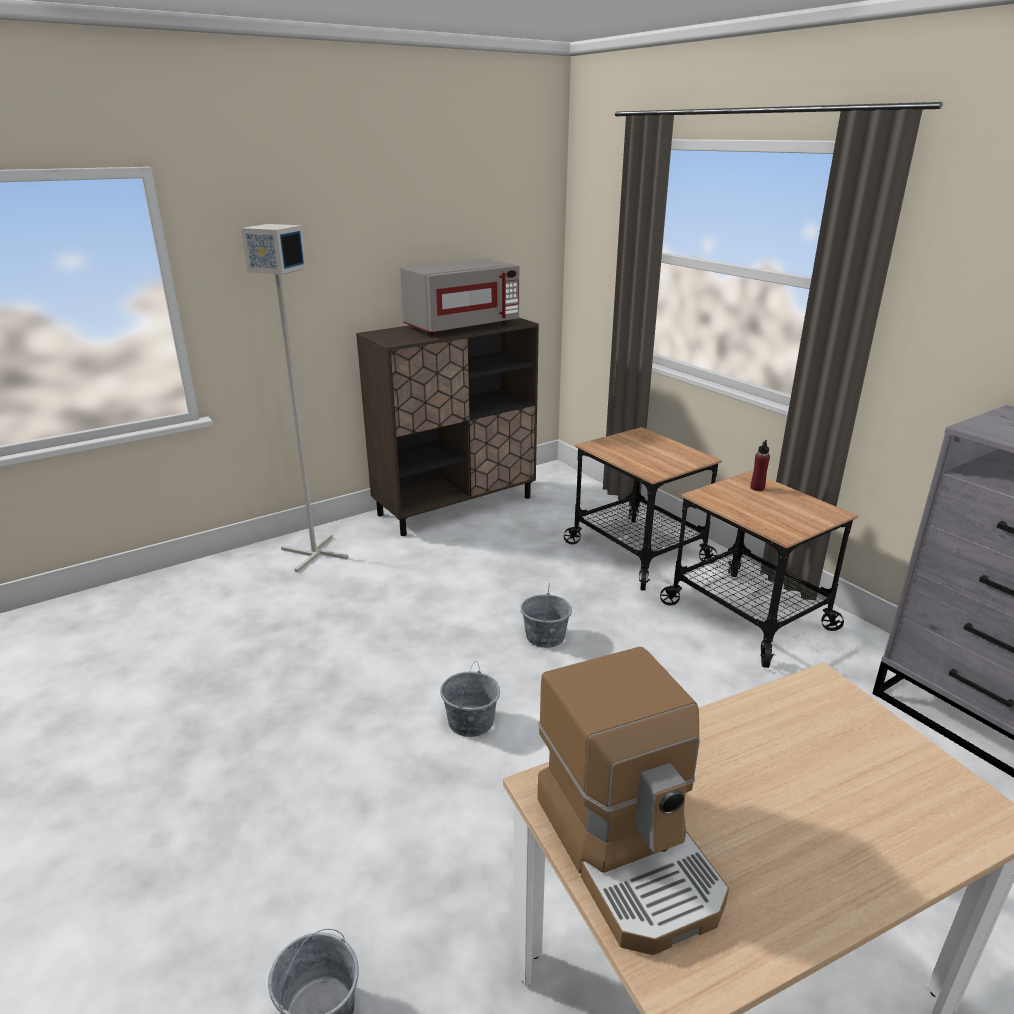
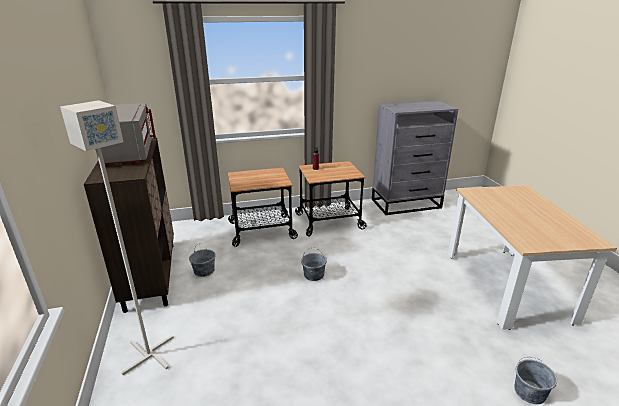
camera: 70 degrees left, 0 degrees up
grey bucket [440,661,500,737] -> grey bucket moved to [189,244,216,277]
coffee machine [538,647,729,955] -> none

